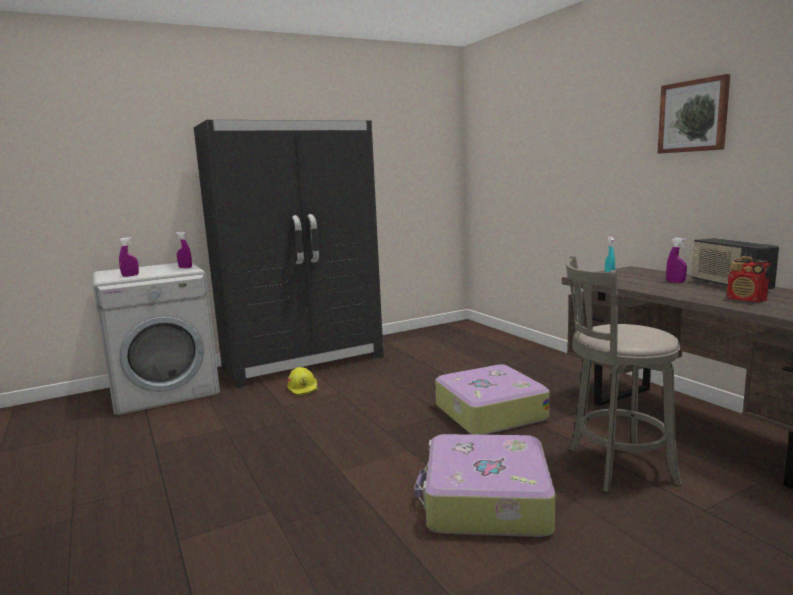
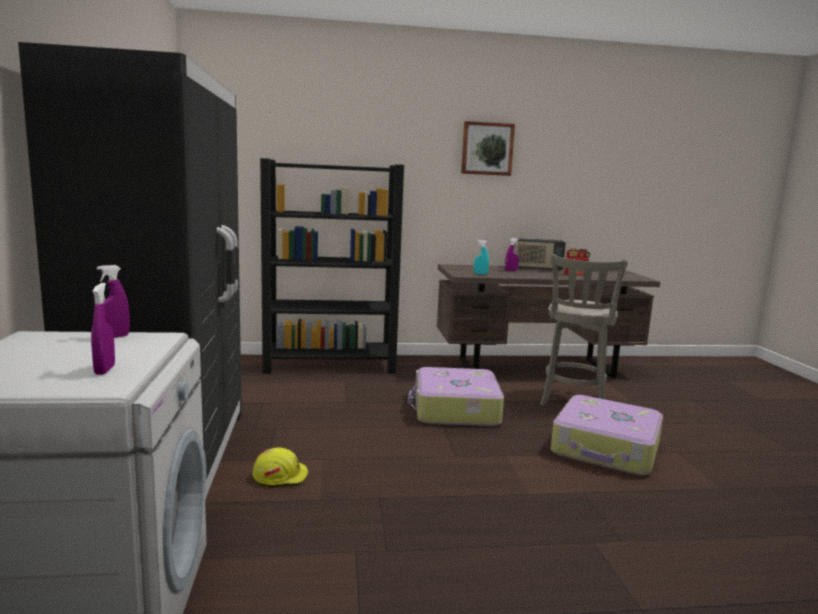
camera: 70 degrees left, 0 degrees up
none -> black bookcase [260,158,404,374]

